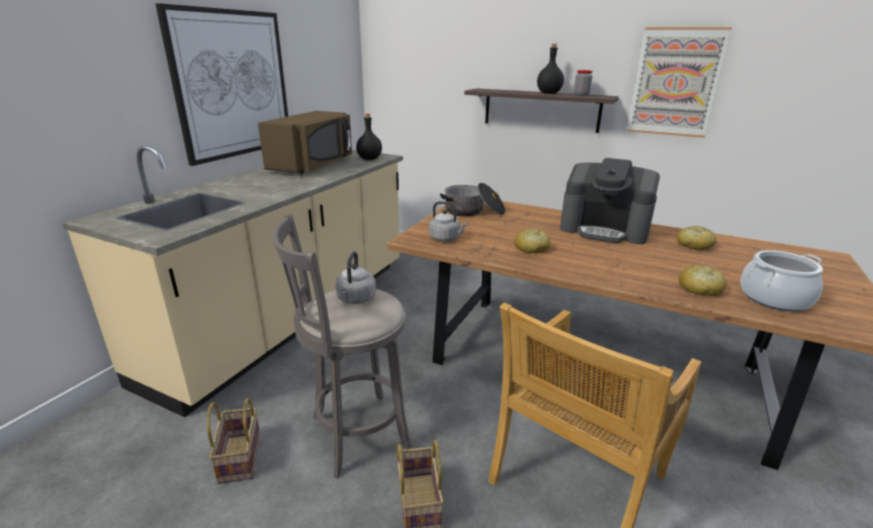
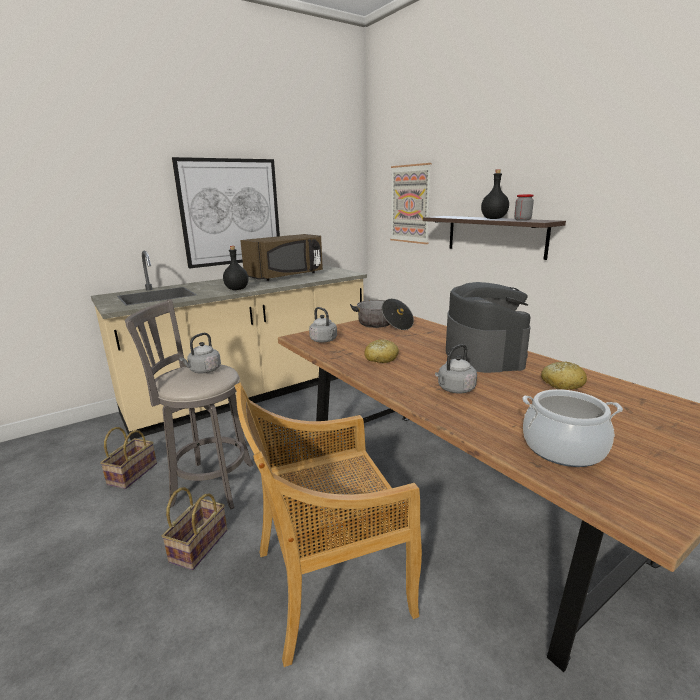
camera: 30 degrees right, 5 degrees down
black bottle [356,114,382,160] -> black bottle moved to [223,246,249,290]
coffee machine [560,158,660,244] -> coffee machine turned 150 degrees counterclockwise [446,282,531,373]
picture [627,27,732,138] -> picture moved to [390,163,432,244]
bread [679,265,727,296] -> none
none -> grey kettle [435,344,477,393]

